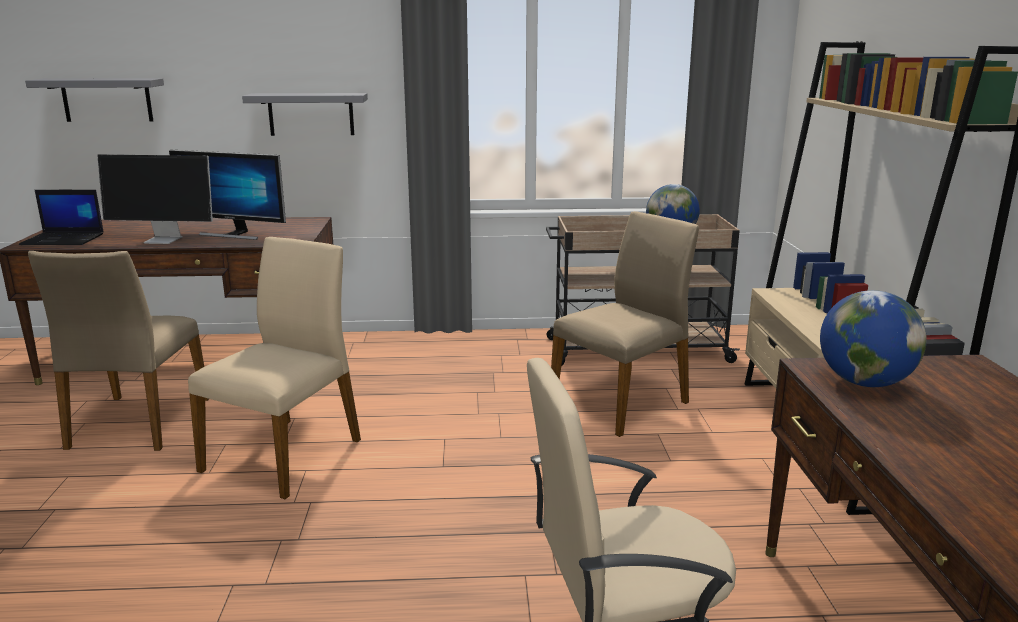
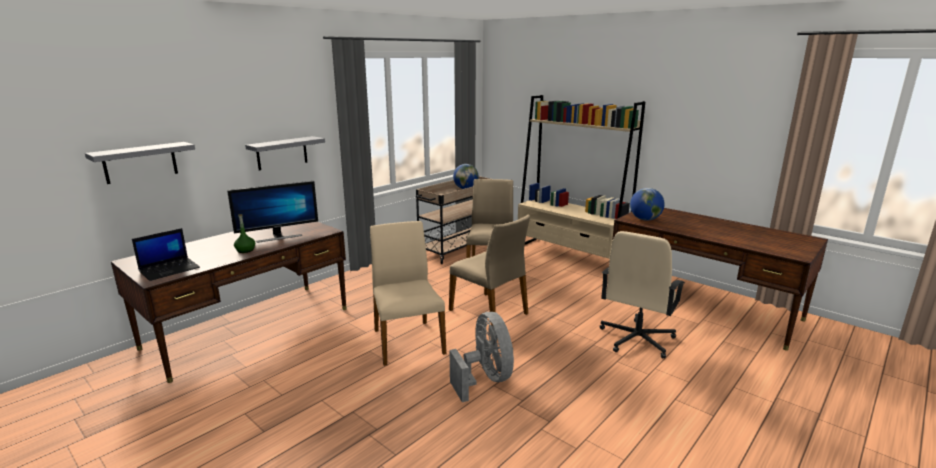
camera: 45 degrees left, 0 degrees up
beige chair [28,251,209,451] -> beige chair moved to [449,215,530,326]
monitor [97,154,213,244] -> green bottle [234,214,255,253]
none -> grey fan [450,312,514,402]

